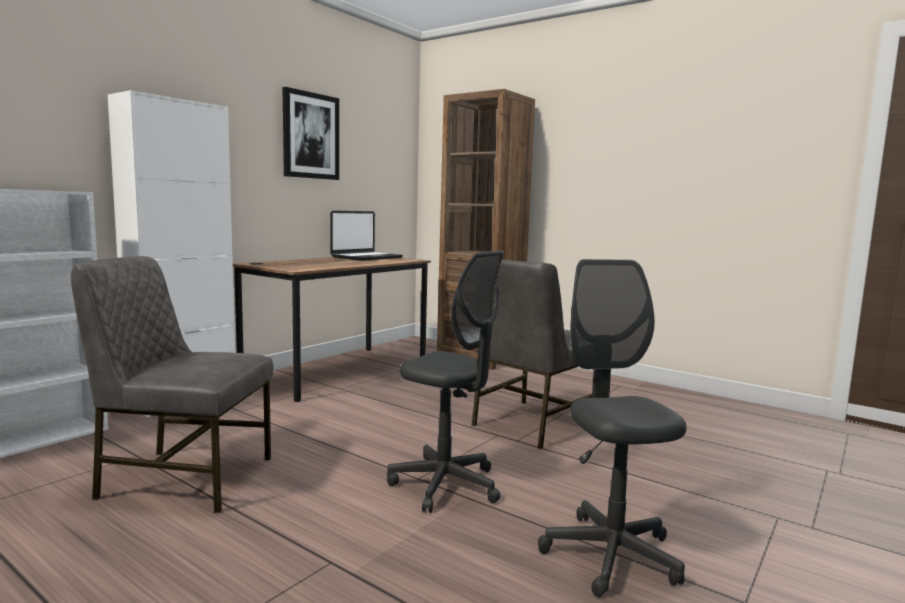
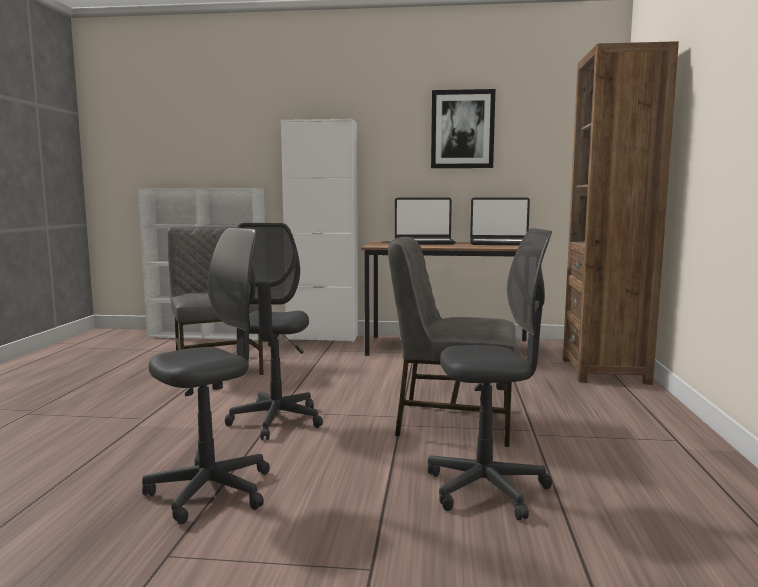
camera: 60 degrees right, 0 degrees up
none -> laptop [395,198,456,245]
none -> grey office chair [428,228,552,521]

